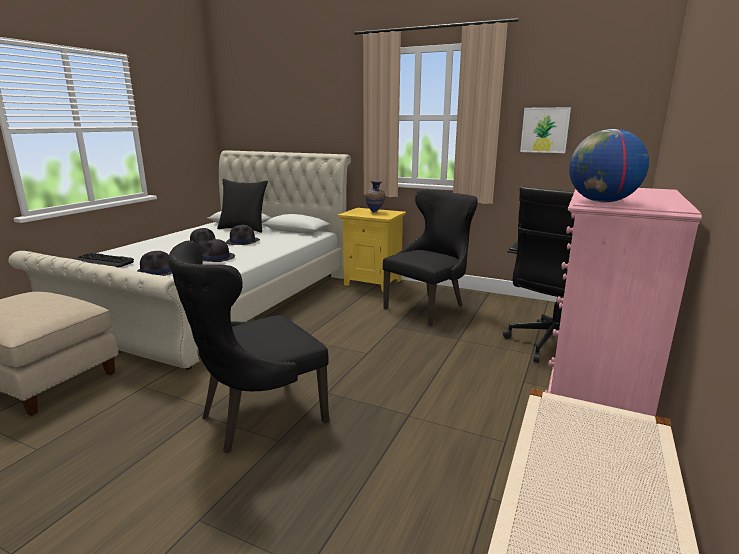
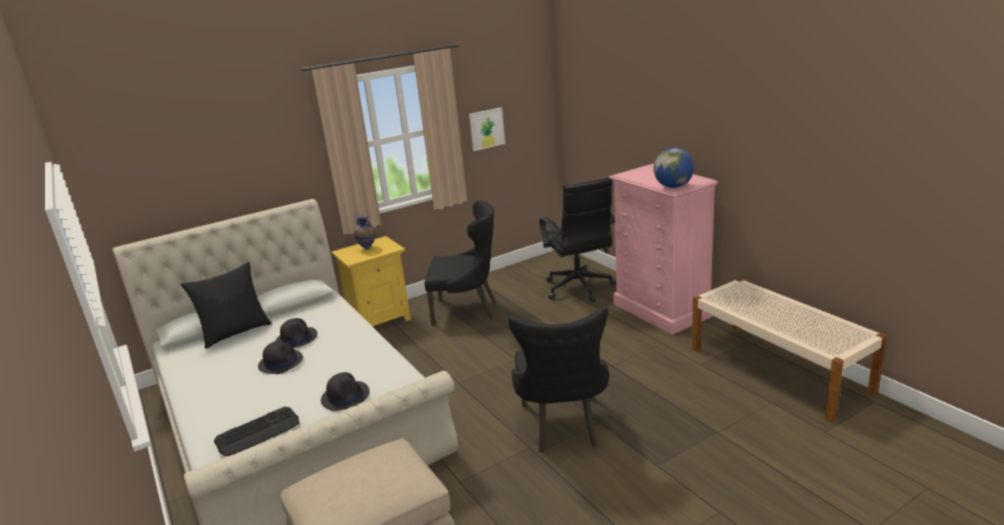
camera: 55 degrees left, 5 degrees up
black hat [200,239,235,262] -> none
black chair [383,189,477,326] -> black chair turned 105 degrees clockwise [425,200,495,326]

